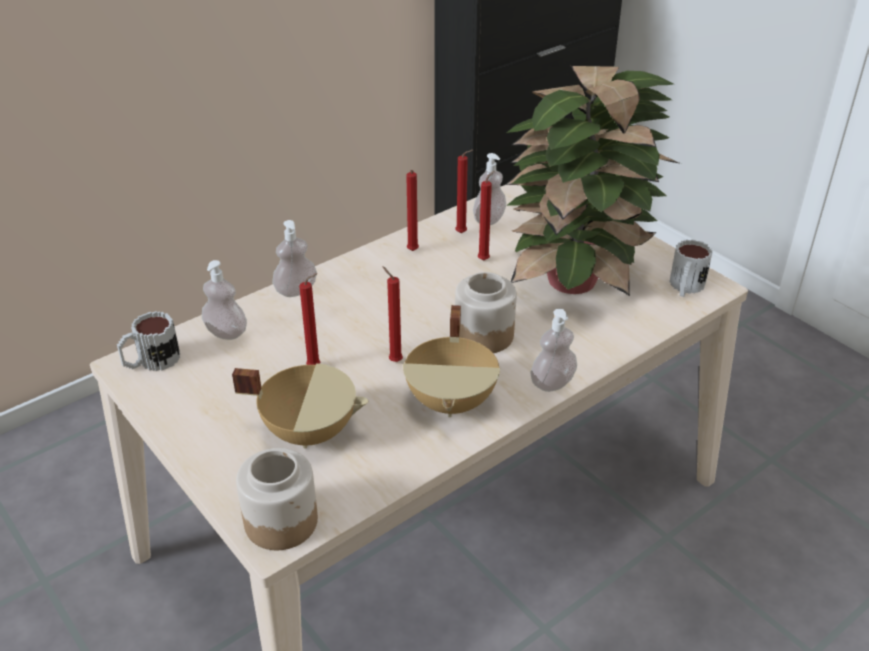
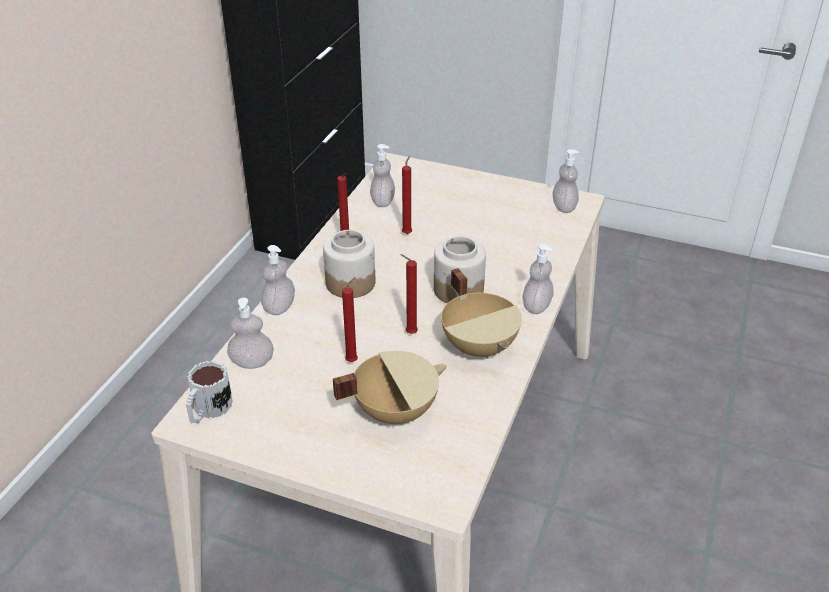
camera: 30 degrees left, 0 degrees up
jar [236,448,318,550] -> jar moved to [323,230,375,298]
red candle [455,150,473,233] -> none
potted plant [505,66,681,296] -> none
mug [670,239,713,297] -> soap dispenser [552,149,579,213]

